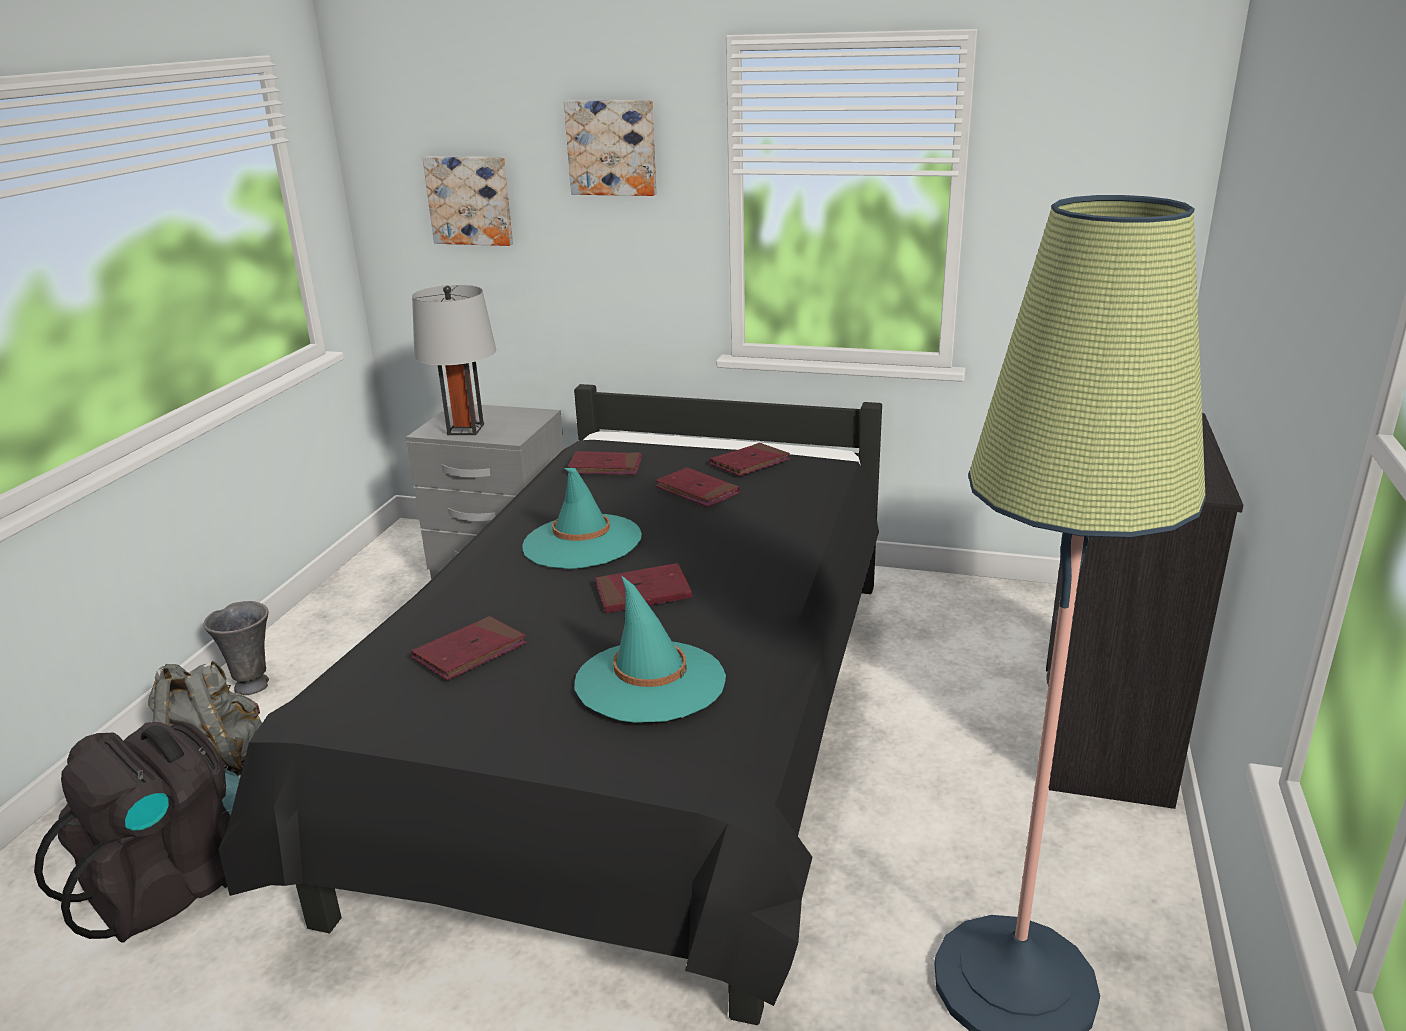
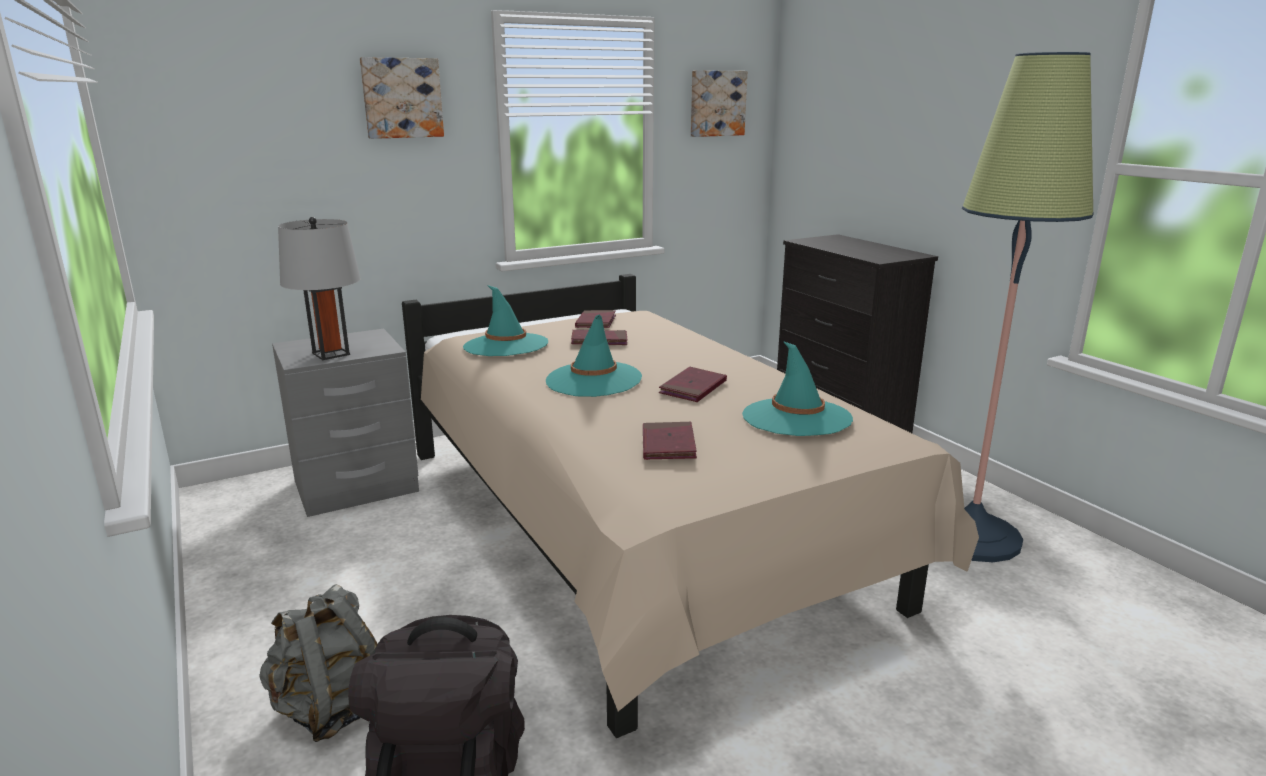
camera: 45 degrees left, 5 degrees down
grey vase [204,601,269,695] -> none
black bed [218,384,882,1025] -> beige bed [402,274,979,738]
picture [423,157,513,246] -> picture moved to [691,70,747,137]
red book [568,451,642,475] -> turquoise hat [463,285,548,356]

